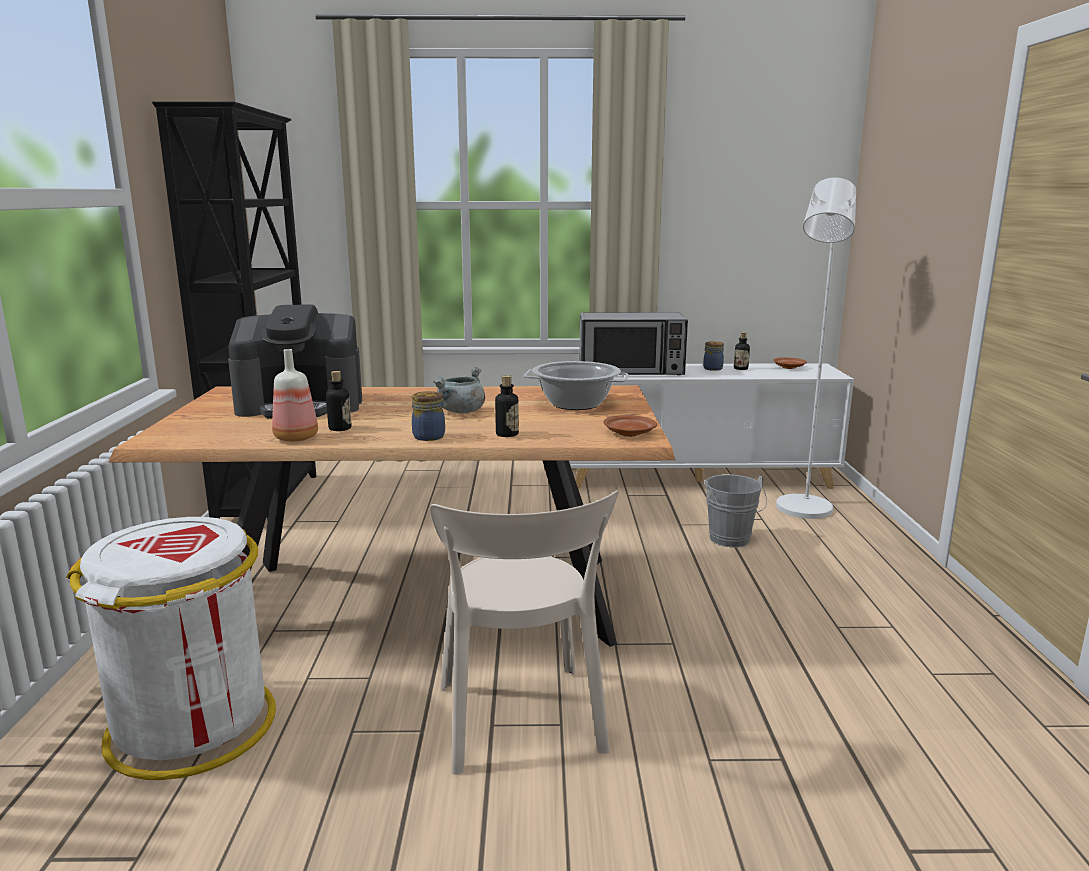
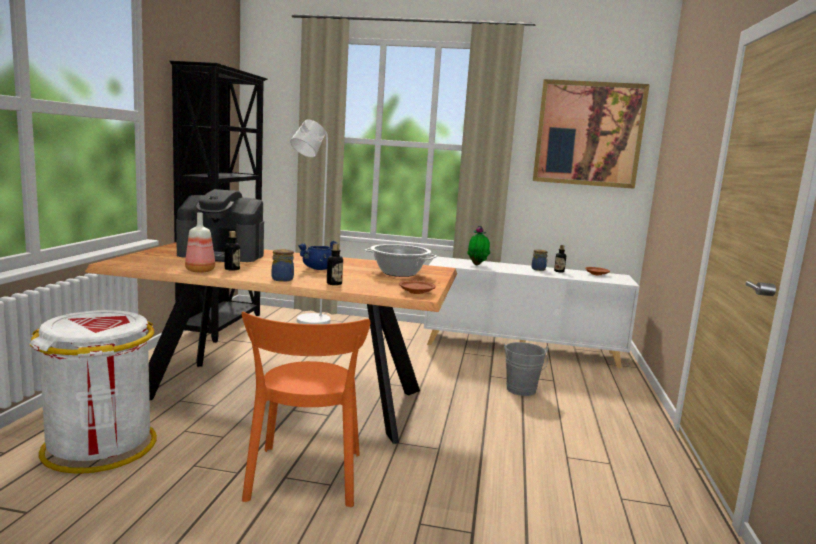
camera: 10 degrees right, 5 degrees down
beige chair [430,490,619,775] -> orange chair [242,312,370,507]
grey cooking pot [433,367,485,414] -> blue cooking pot [298,241,338,270]
microwave [579,313,688,375] -> potted plant [467,226,490,265]
white floor lamp [776,177,856,519] -> white floor lamp moved to [290,119,331,324]
none -> picture [533,79,650,189]

